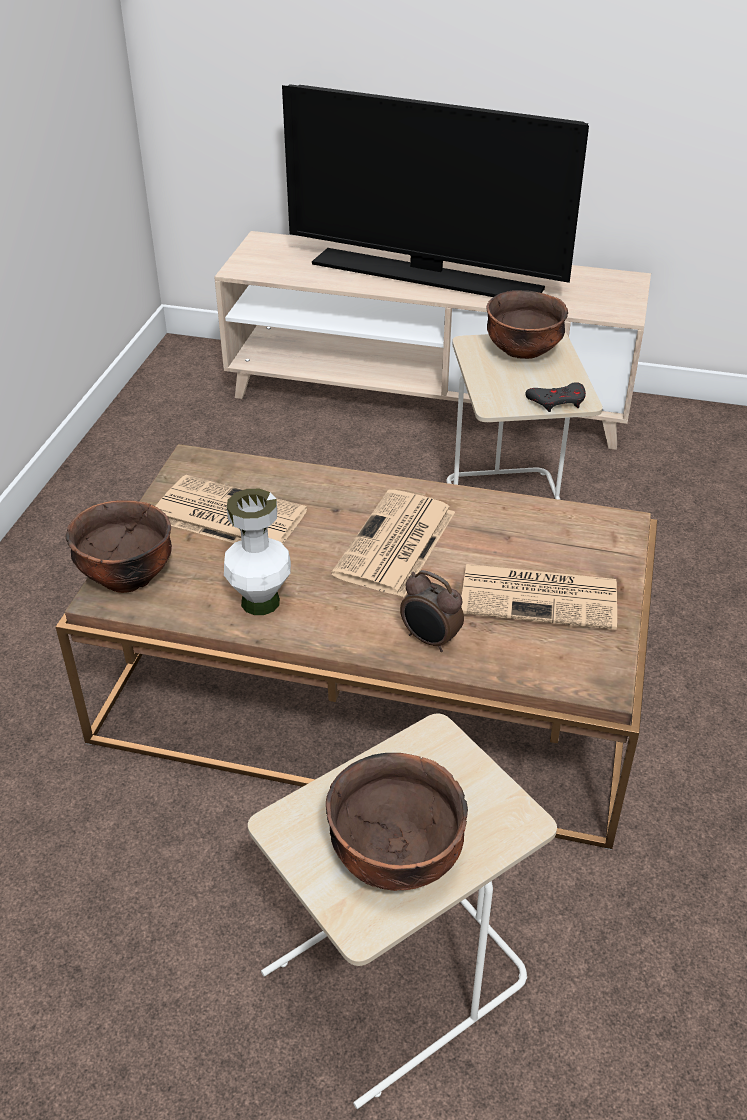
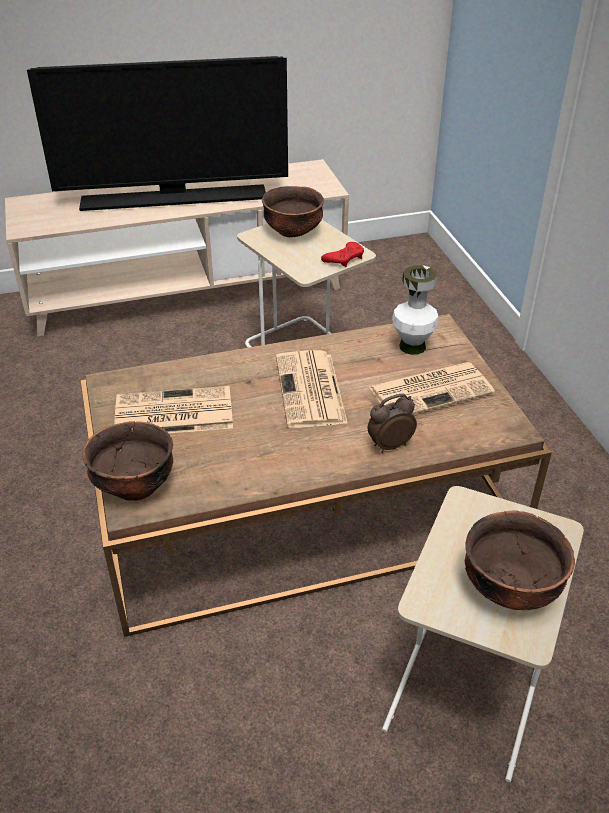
camera: 30 degrees left, 0 degrees up
white vase [224,489,291,615] -> white vase moved to [392,265,438,355]
alarm clock [400,570,464,652] -> alarm clock turned 150 degrees clockwise [368,394,417,453]
grey game controller [525,382,586,412] -> red game controller [321,242,364,267]

